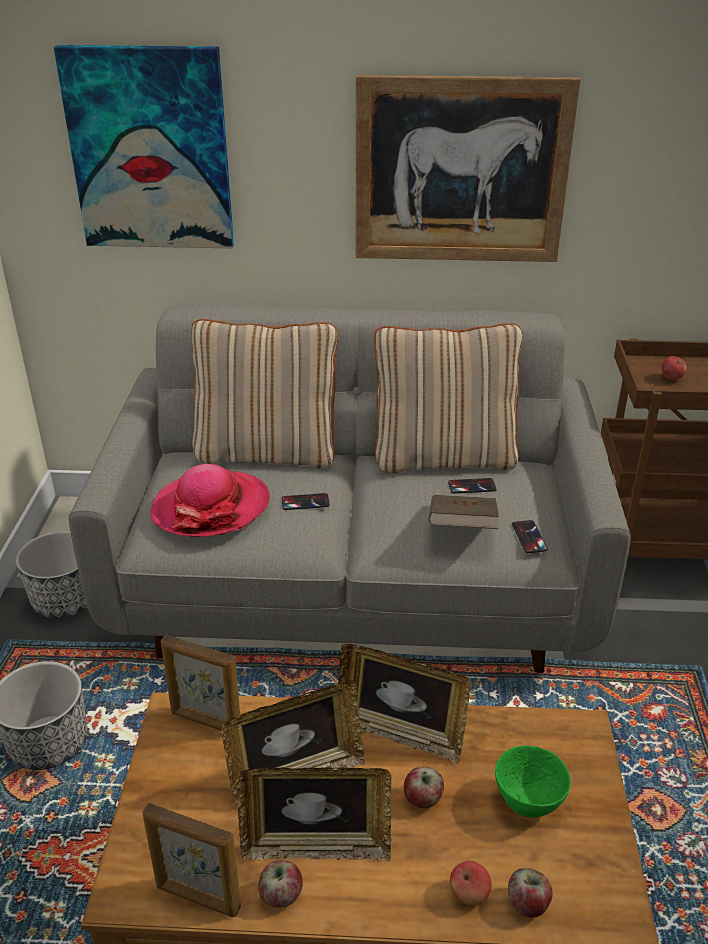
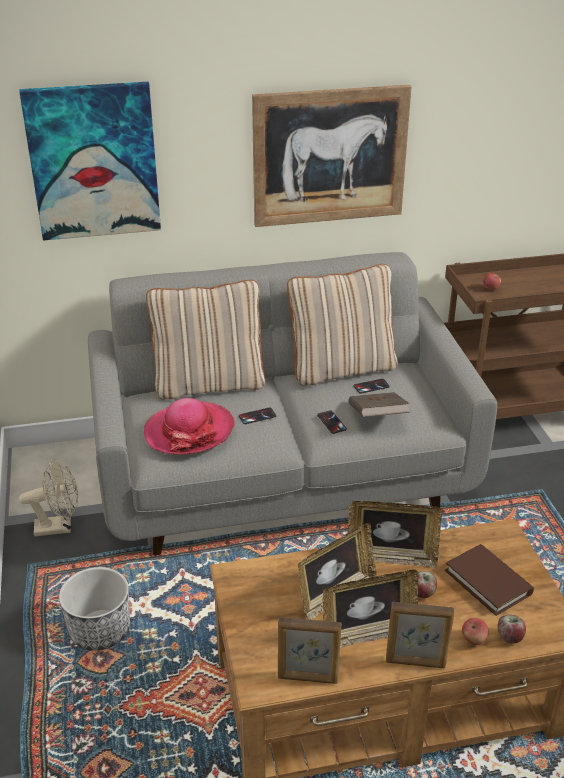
camera: 15 degrees left, 0 degrees up
planter [16,531,87,618] -> beige fan [19,459,78,536]
picture frame [161,635,240,731] -> picture frame moved to [386,601,454,668]
apple [258,860,303,908] -> none
green bowl [495,746,571,818] -> brown book [445,544,534,616]
phone [512,520,548,553] -> phone moved to [317,410,347,434]

